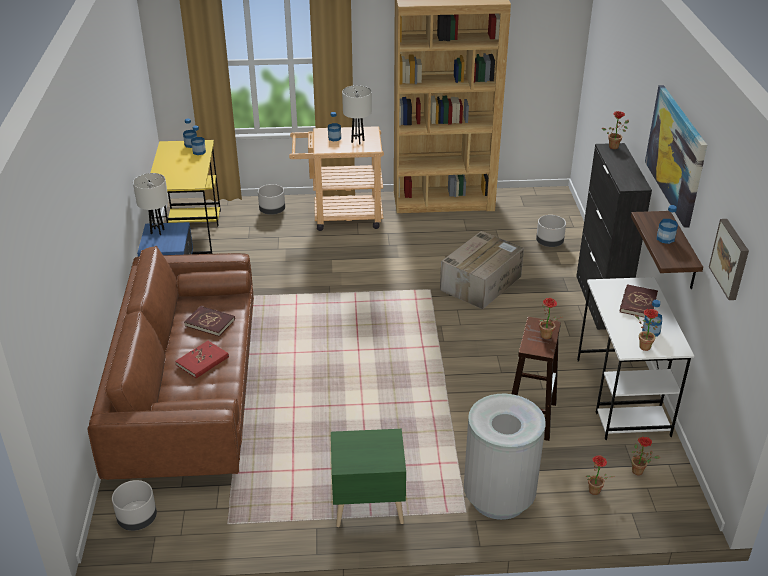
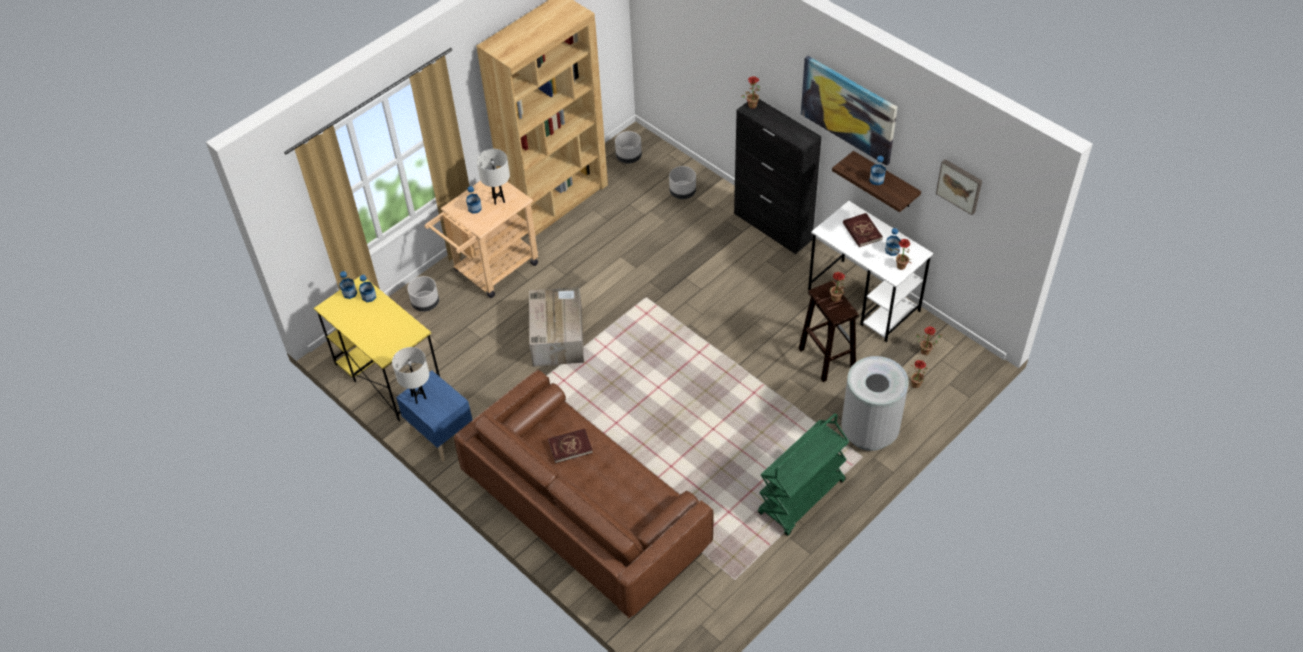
camera: 40 degrees left, 15 degrees up
grey planter [112,480,157,531] -> grey planter moved to [615,131,642,163]
red book [175,341,229,378] -> none
green nightstand [331,429,406,527] -> green cart [758,413,849,536]
cardboard box [440,231,524,309] -> cardboard box moved to [529,287,584,367]

